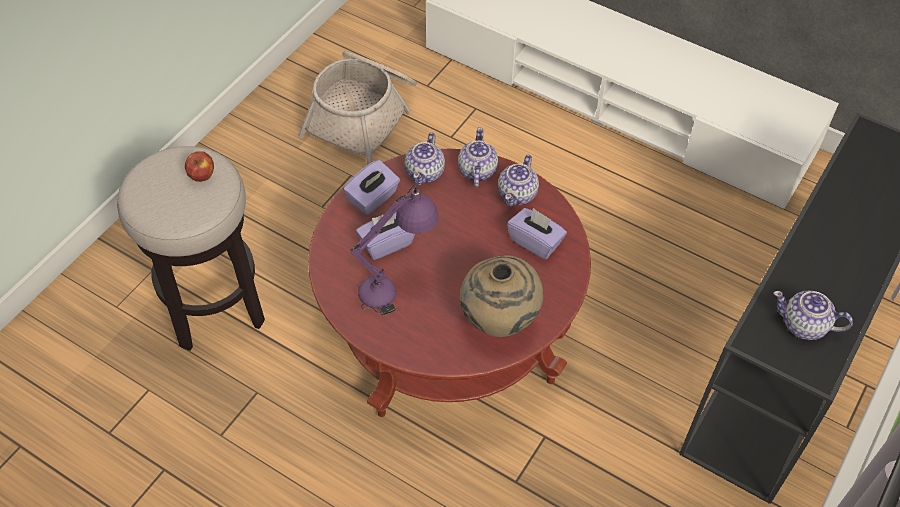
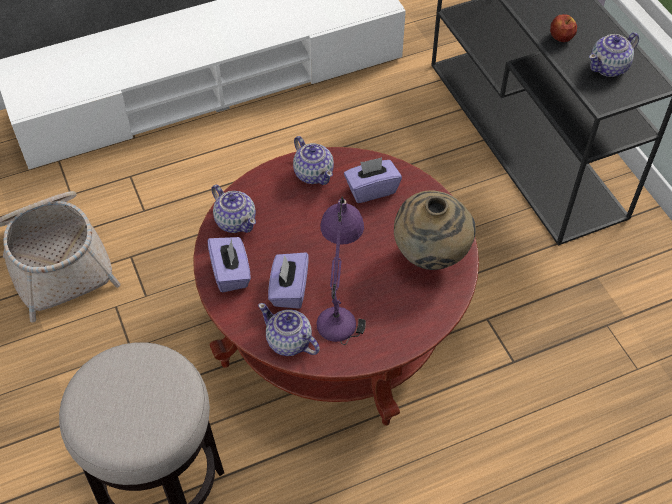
camera: 55 degrees left, 0 degrees up
apple [185,151,214,182] -> apple moved to [550,14,577,42]
teapot [458,127,498,187] -> teapot moved to [258,303,320,356]

